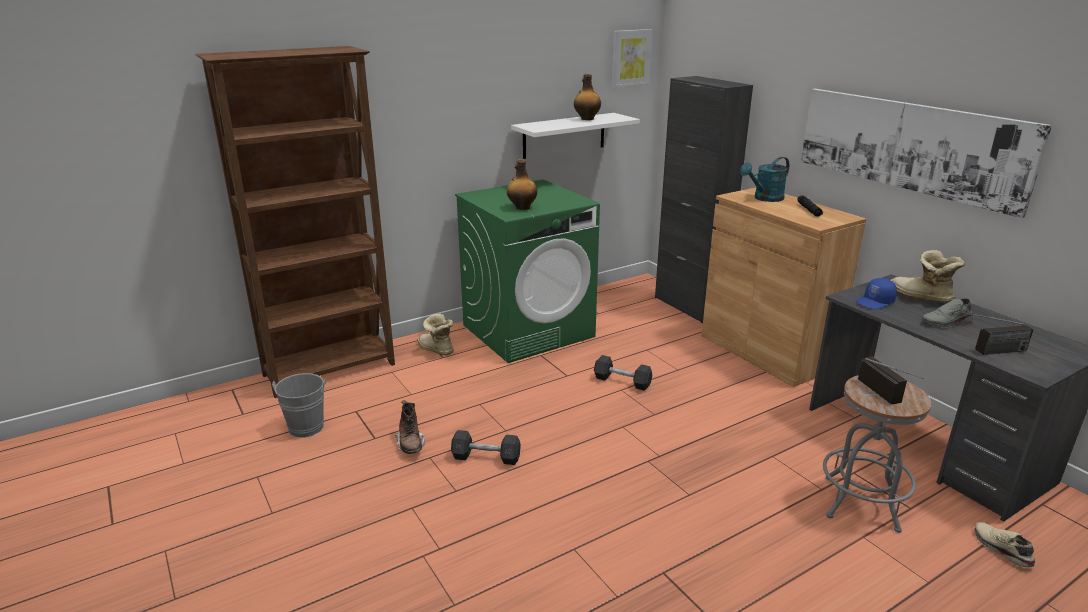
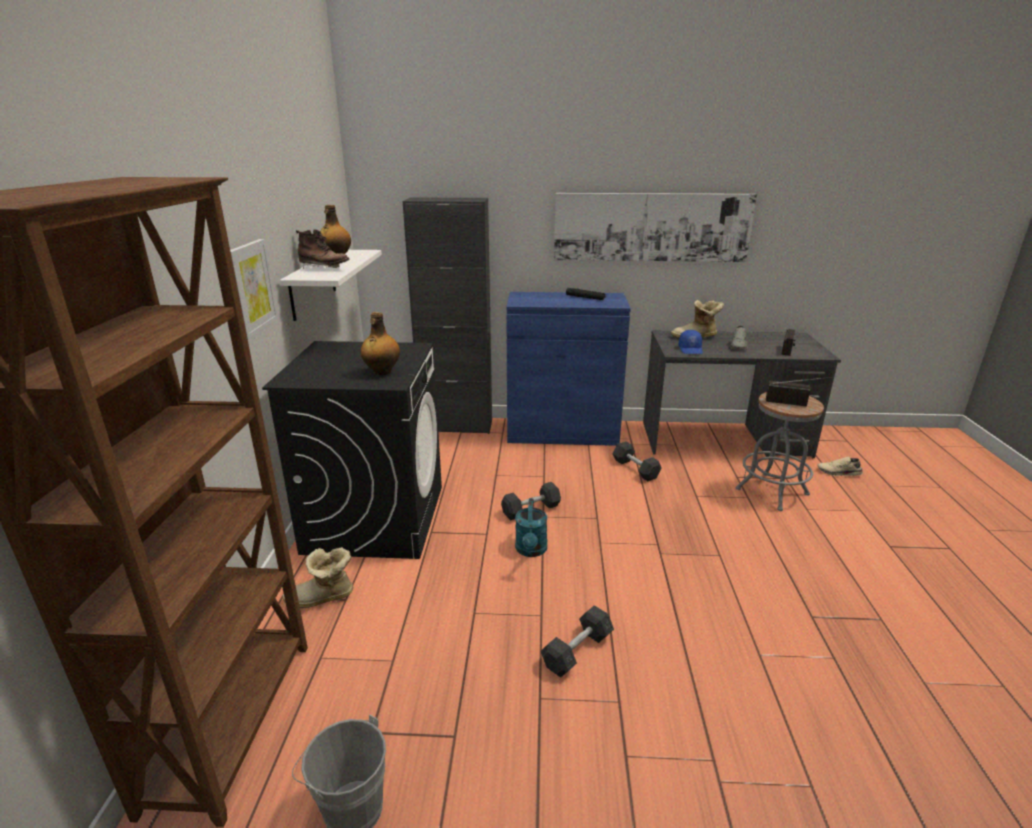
camera: 55 degrees left, 0 degrees up
brown boot [395,400,425,454] -> brown boot moved to [296,229,350,269]
green washing machine [455,179,600,363] -> black washing machine [262,341,442,559]
picture [611,29,653,88] -> picture moved to [230,239,278,339]
brown cabinet [702,187,866,387] -> blue cabinet [506,292,631,446]
turquoise watering can [740,157,789,202] -> turquoise watering can moved to [515,498,547,557]
none -> grey dumbbell [613,441,662,481]

